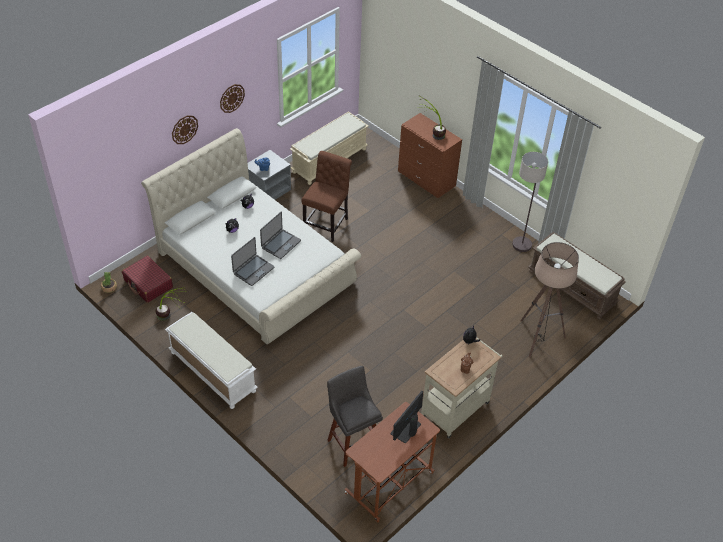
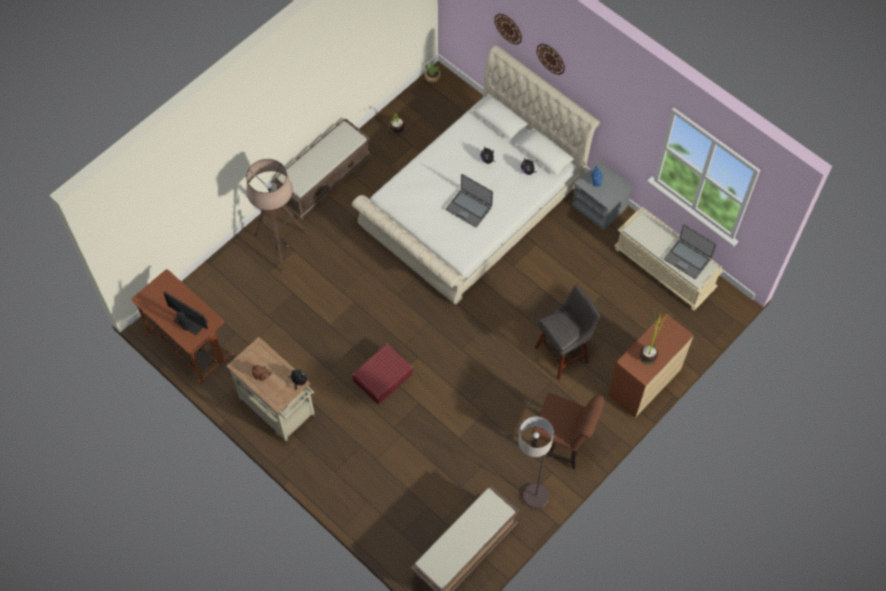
camera: 90 degrees right, 15 degrees up
red suitcase [122,256,173,303] -> red suitcase moved to [352,343,413,404]
white bench [165,312,258,409] -> brown bench [273,118,372,220]
wall clock [220,84,245,113] -> wall clock moved to [494,13,522,45]
laptop [231,237,275,286] -> laptop moved to [664,224,716,279]
brown chair [301,151,352,242] -> brown chair moved to [531,393,605,469]
grey stool [327,366,383,467] -> grey stool moved to [535,285,600,381]
floor lamp [520,242,579,358] -> floor lamp moved to [247,159,307,273]

